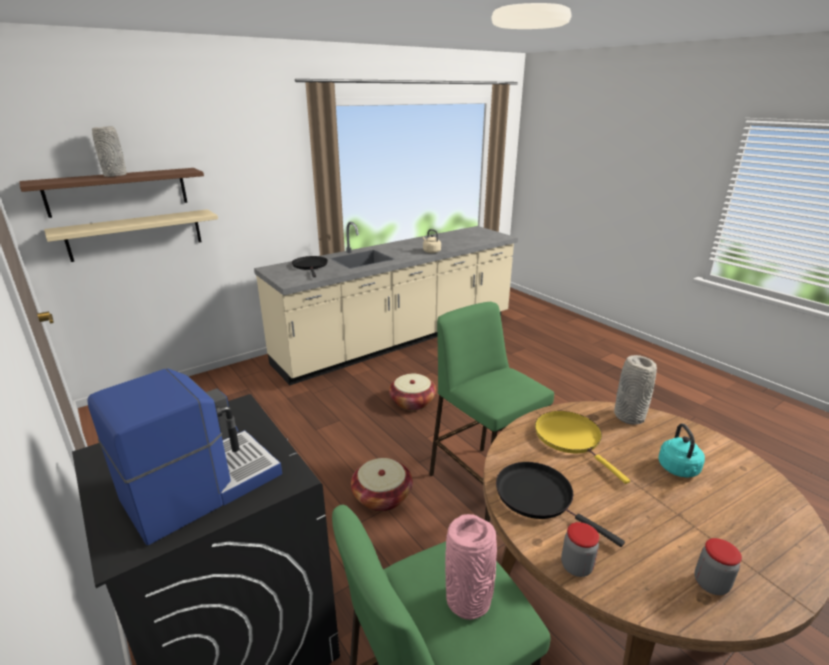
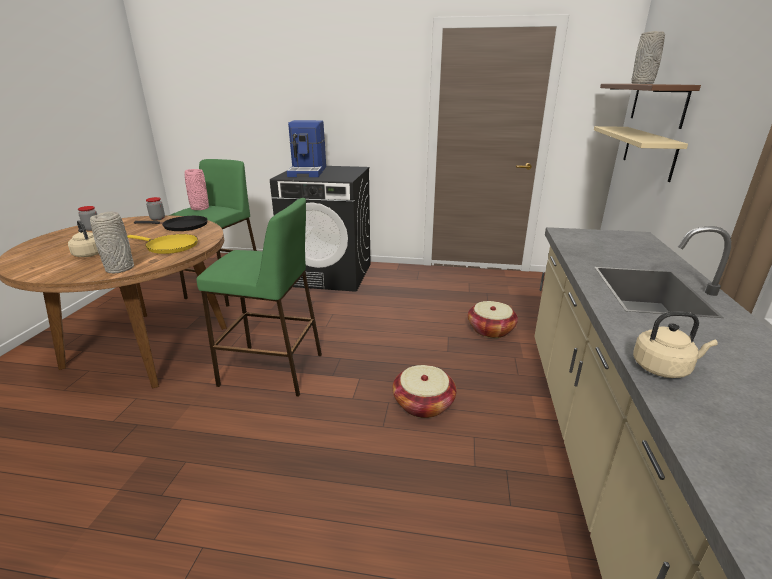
camera: 135 degrees right, 0 degrees up
black frying pan [292,256,328,277] -> none
basket [351,458,413,512] -> basket moved to [468,301,518,338]
turquoise kettle [658,424,705,477] -> beige kettle [68,220,99,257]

